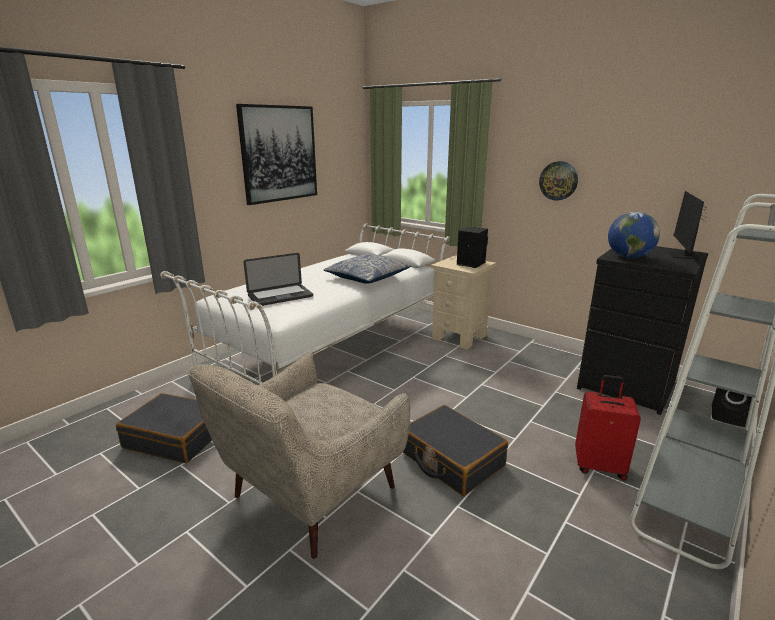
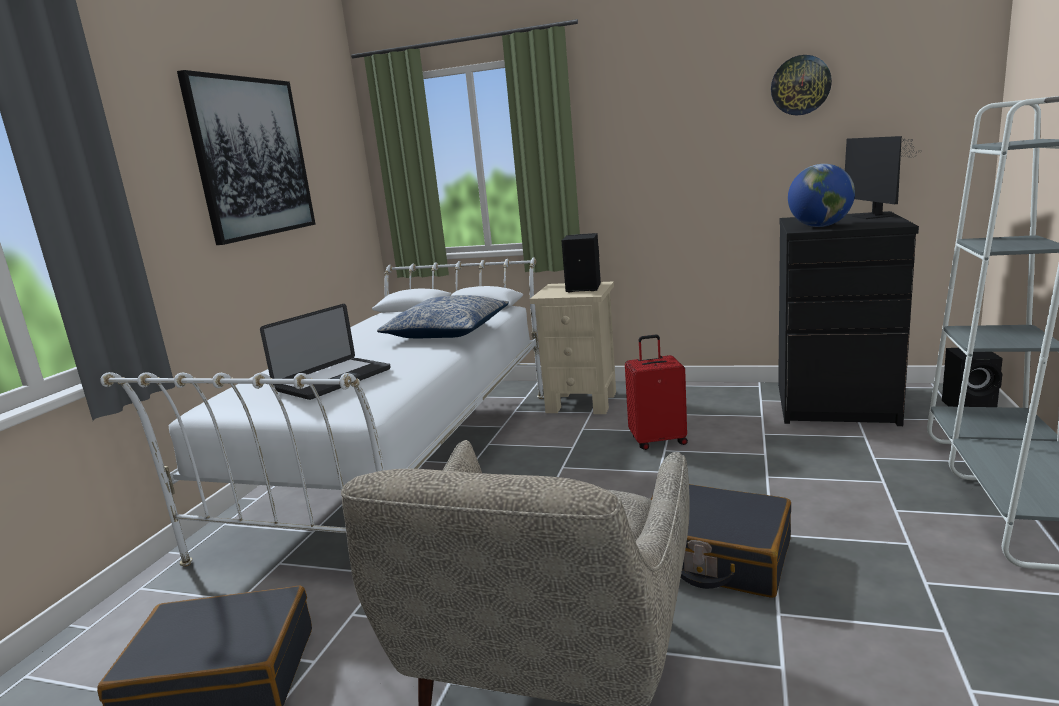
camera: 20 degrees left, 5 degrees down
wall clock [539,161,578,201] -> wall clock moved to [771,55,832,115]
red suitcase [575,375,641,480] -> red suitcase moved to [625,335,688,450]

